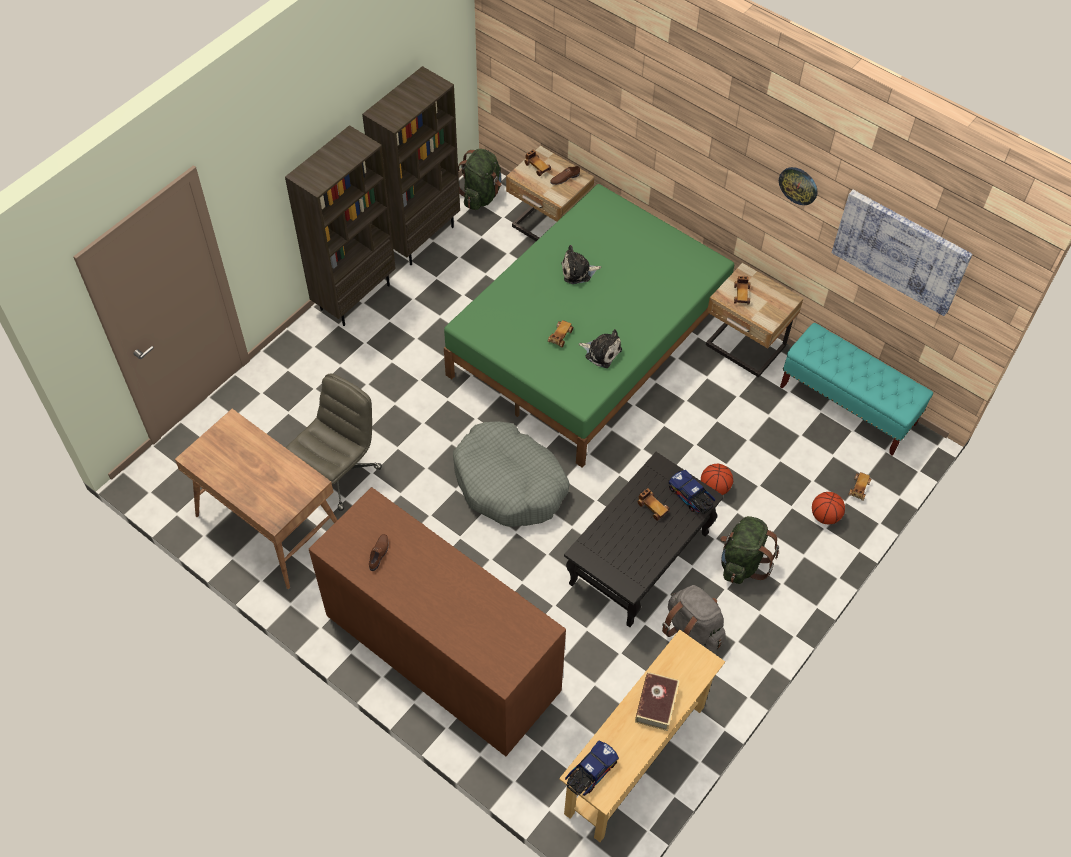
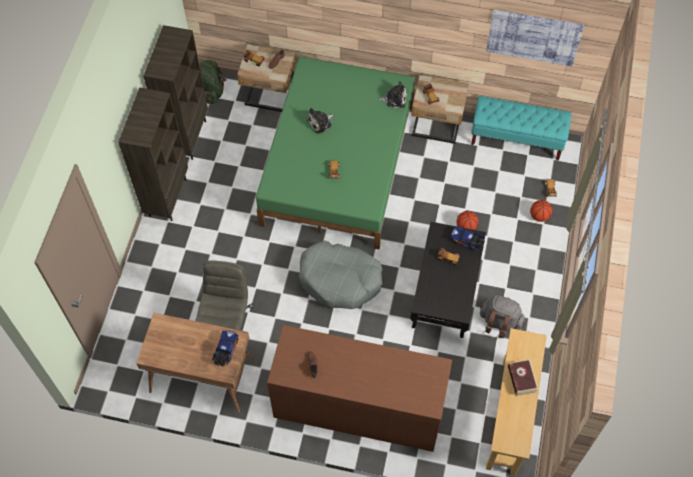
camera: 25 degrees left, 5 degrees up
toy truck [565,741,619,796] -> toy truck moved to [212,330,238,366]
plush toy [579,329,622,368] -> plush toy moved to [378,81,407,108]
green backpack [720,516,779,584] -> none
wall clock [779,167,818,205] -> none

